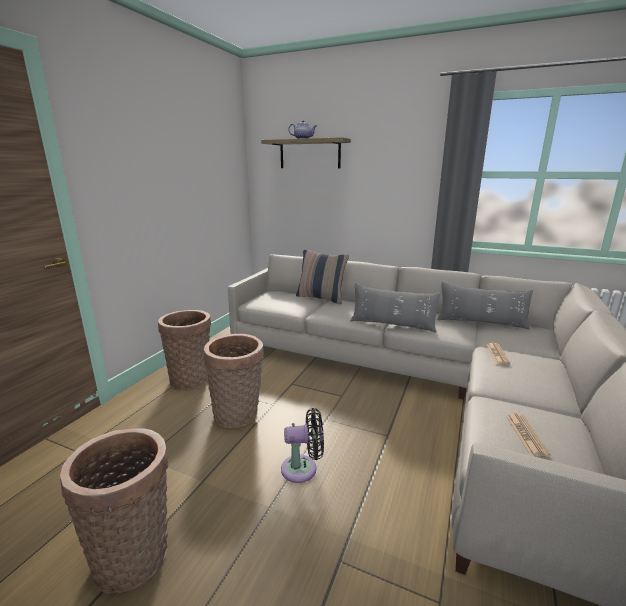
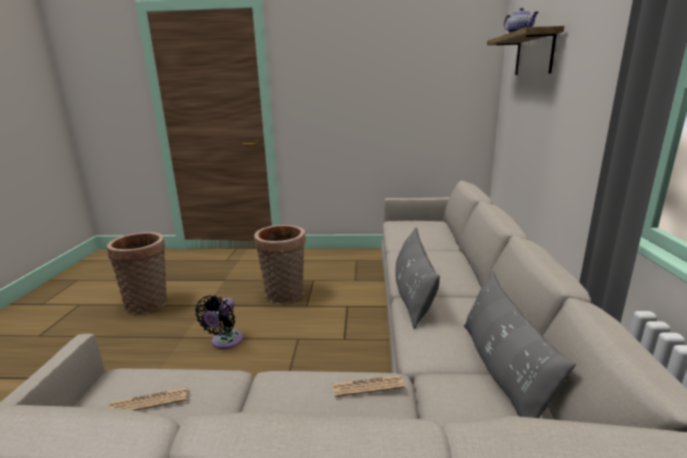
camera: 70 degrees right, 0 degrees up
basket [158,310,211,391] -> none
black fan [281,408,324,483] -> black fan turned 45 degrees clockwise [195,295,243,349]
pillow [296,250,349,304] -> none

